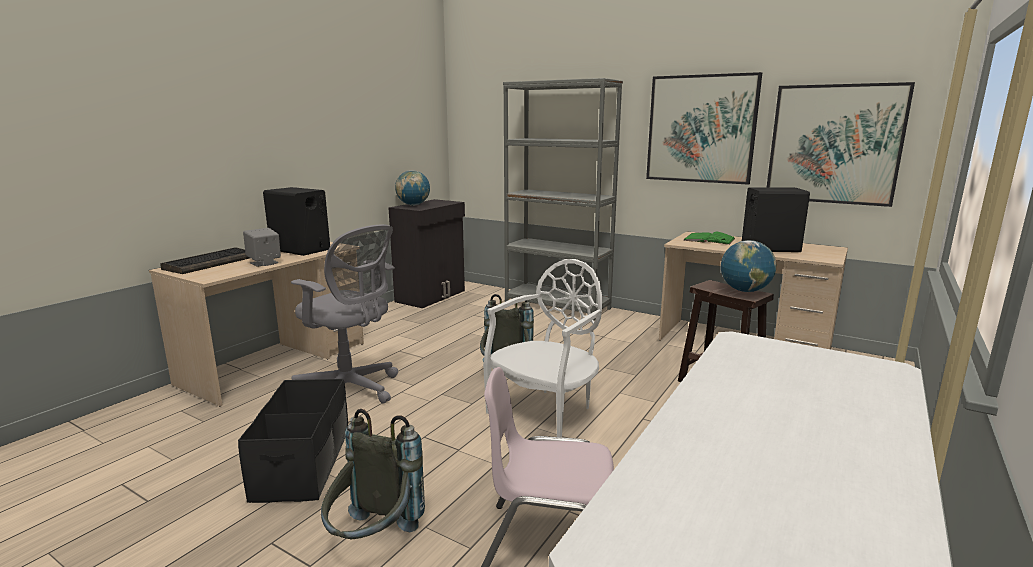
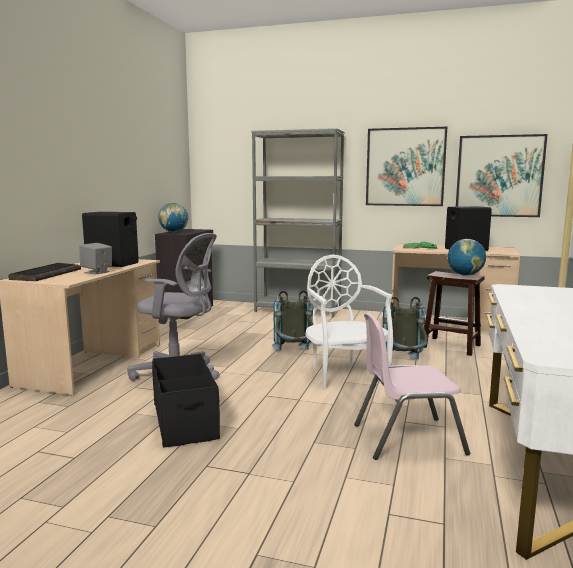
camera: 15 degrees left, 5 degrees down
grey backpack [321,409,425,539] -> grey backpack moved to [383,297,428,359]
white chair [483,259,602,437] -> white chair turned 45 degrees counterclockwise [305,255,393,389]

